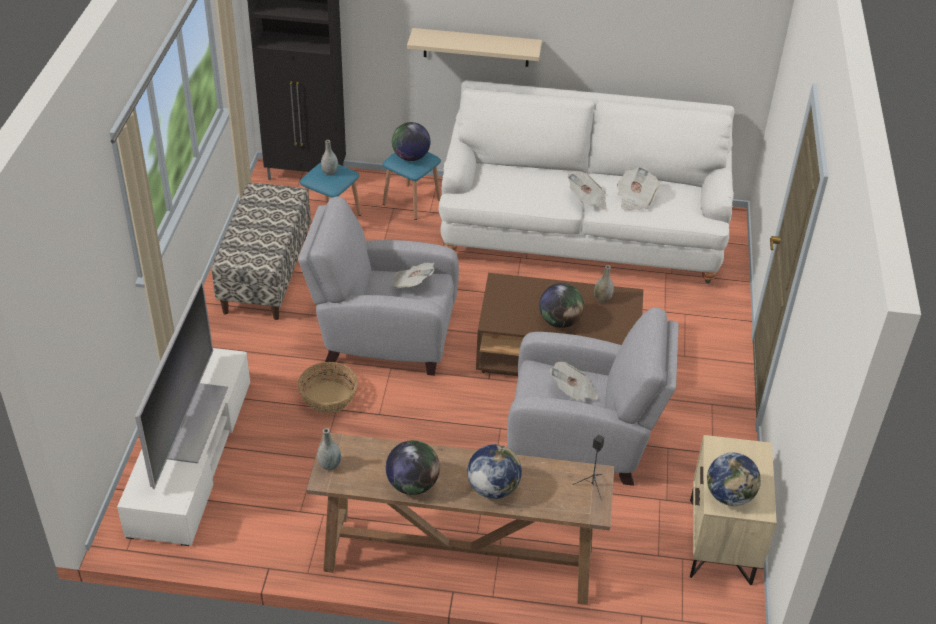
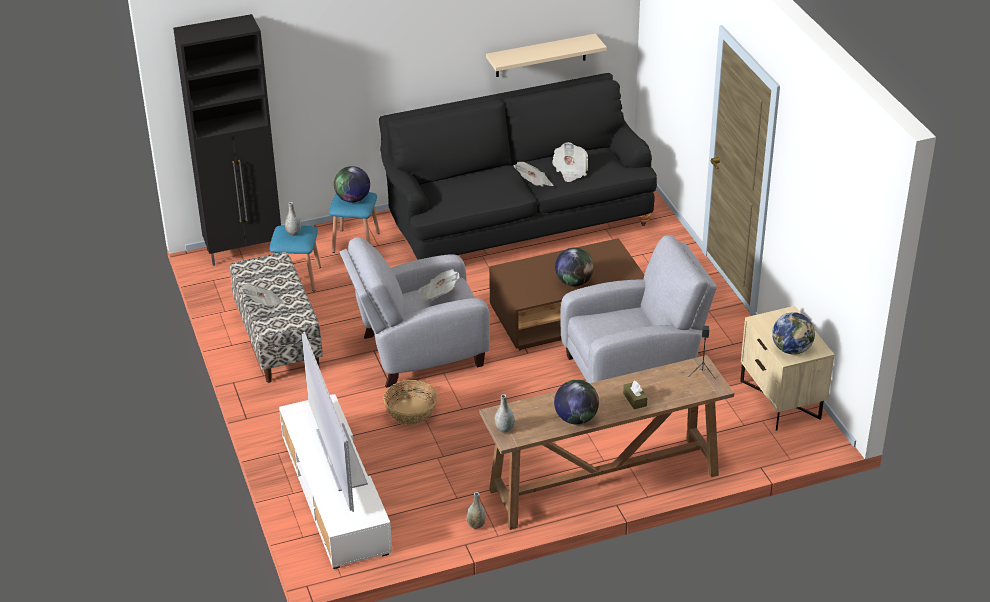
camera: 25 degrees left, 5 degrees down
beige shelf [407,28,542,67] -> beige shelf moved to [486,34,607,77]
white sofa [439,81,735,284] -> black sofa [379,73,657,260]
globe [467,444,522,499] -> brown tissue box [623,381,648,409]
newspaper [549,362,599,401] -> newspaper moved to [240,284,286,307]
grey vase [594,265,614,303] -> grey vase moved to [467,492,486,529]

